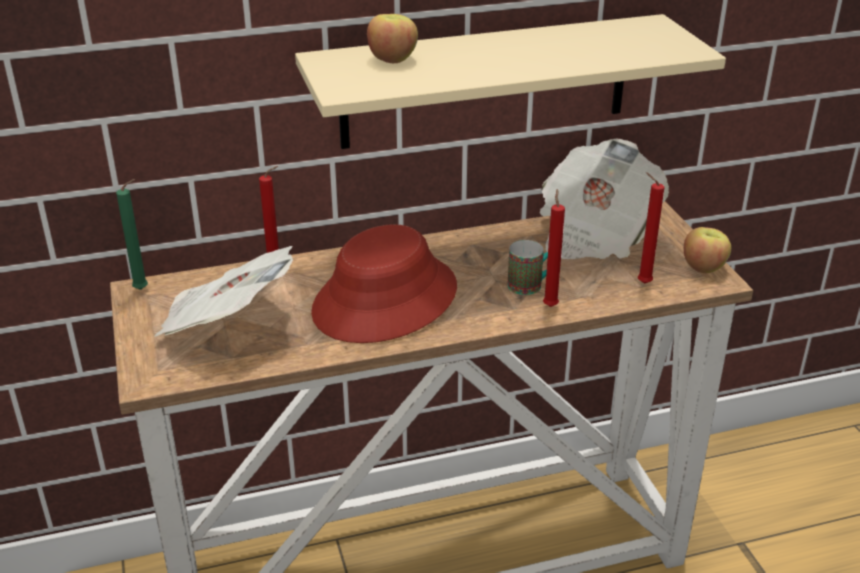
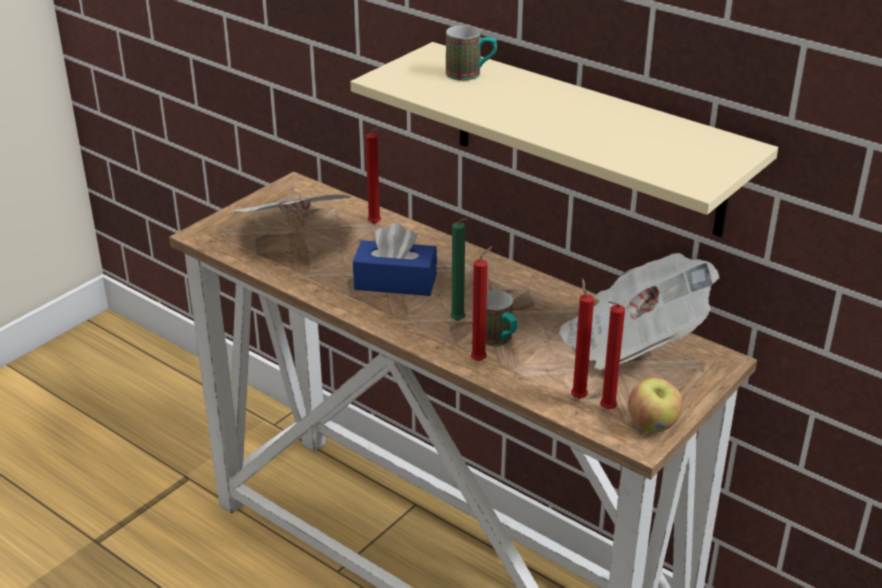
camera: 55 degrees right, 0 degrees up
green candle [116,179,148,290] -> green candle moved to [450,218,468,321]
red hat [311,224,457,343] -> blue tissue box [353,223,437,296]
apple [367,14,418,63] -> mug [446,25,497,81]
none -> red candle [600,301,625,410]

